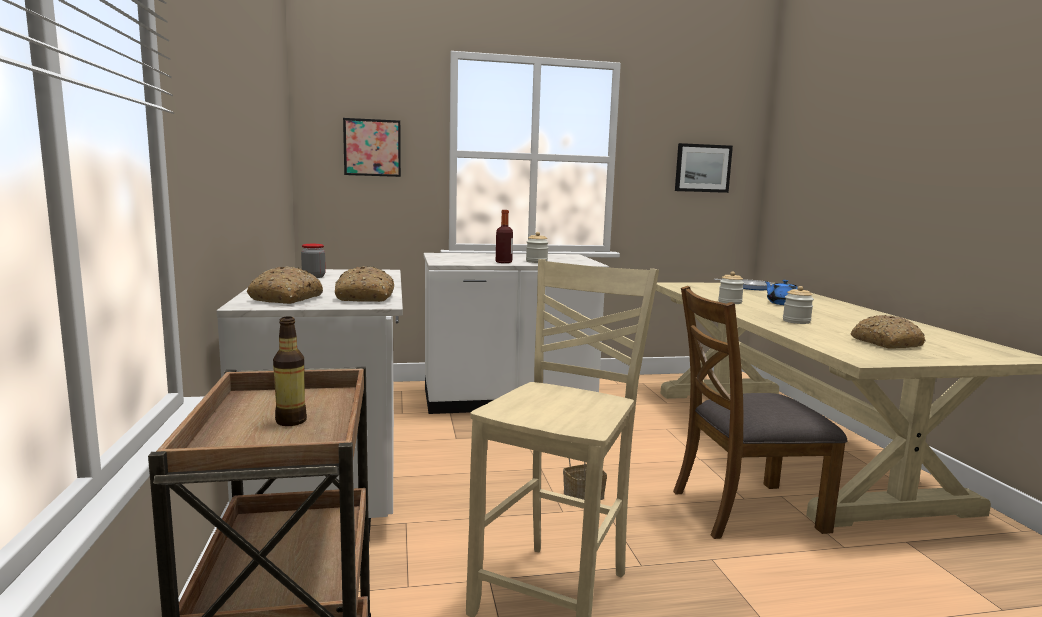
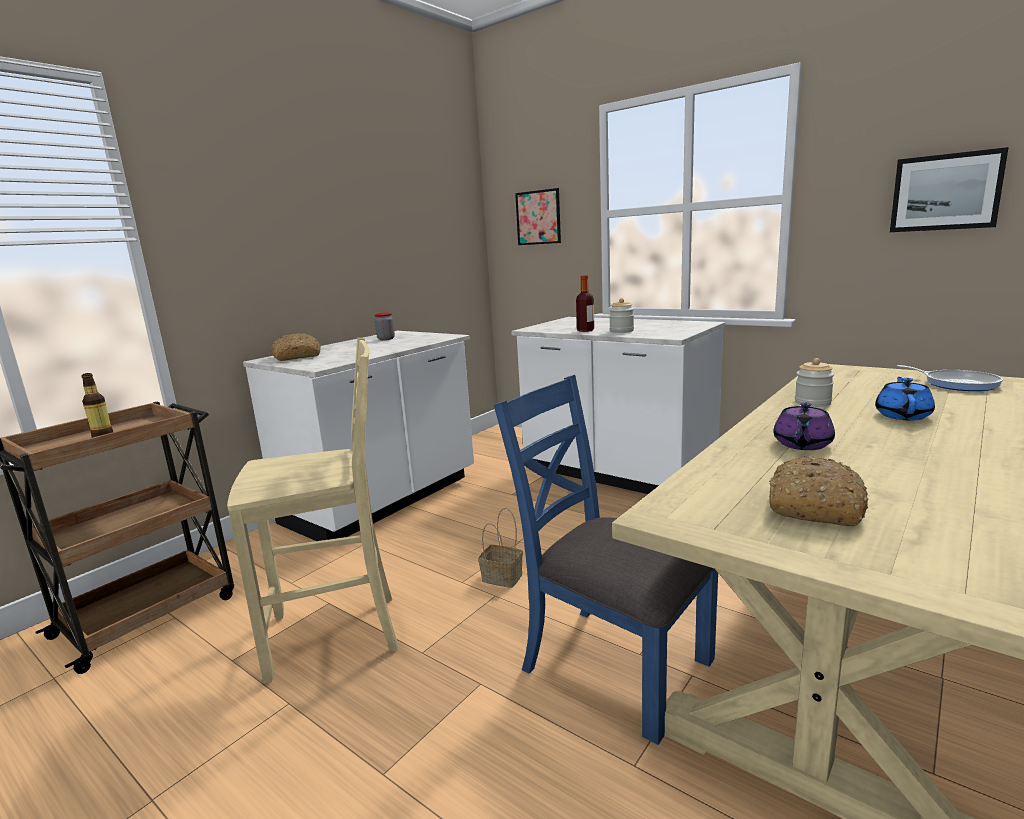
camera: 50 degrees right, 5 degrees up
bread [335,266,394,302] -> none
brown chair [673,286,847,539] -> blue chair [494,375,718,745]
jar [783,286,814,324] -> purple teapot [773,402,835,450]

